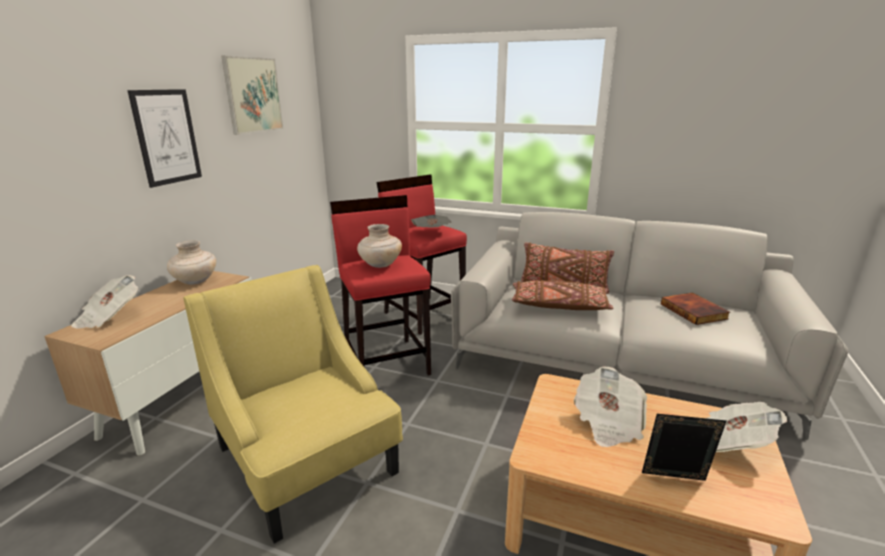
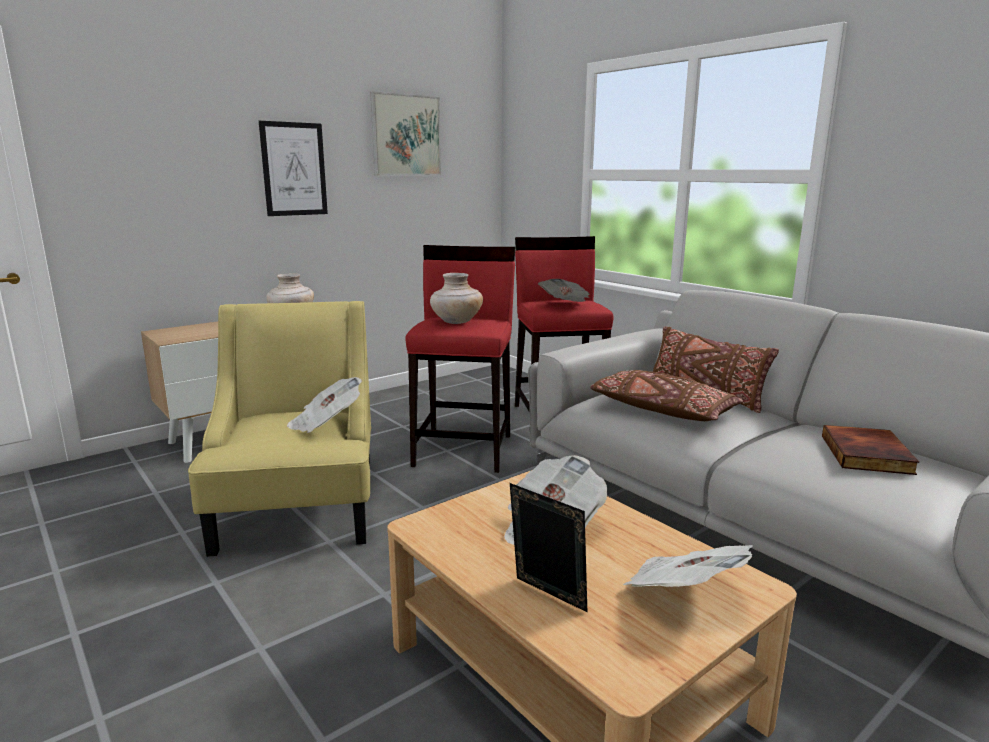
camera: 30 degrees right, 5 degrees down
newspaper [71,275,138,329] -> newspaper moved to [287,377,362,433]

